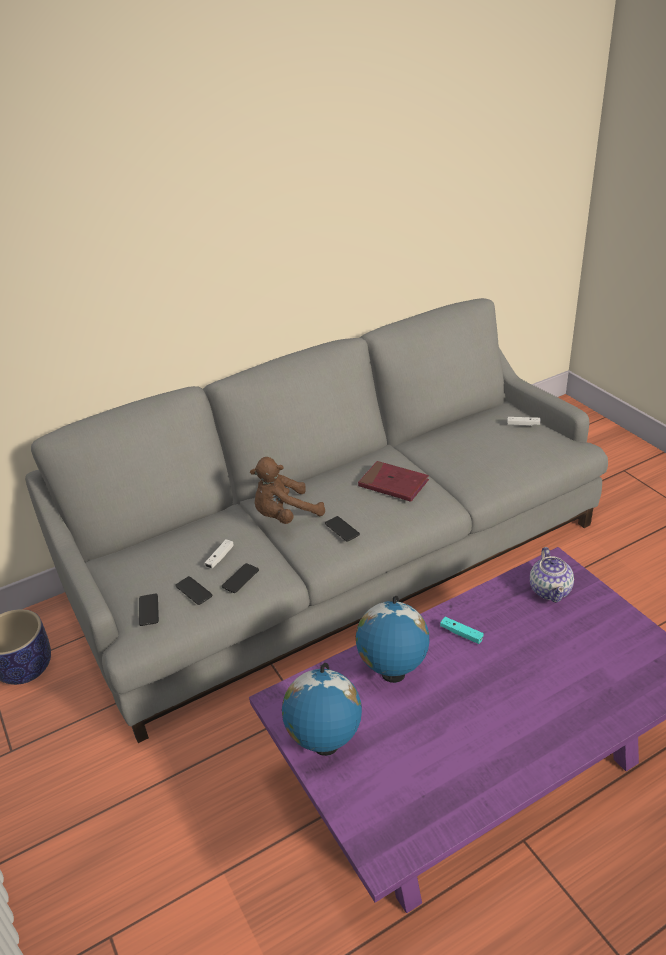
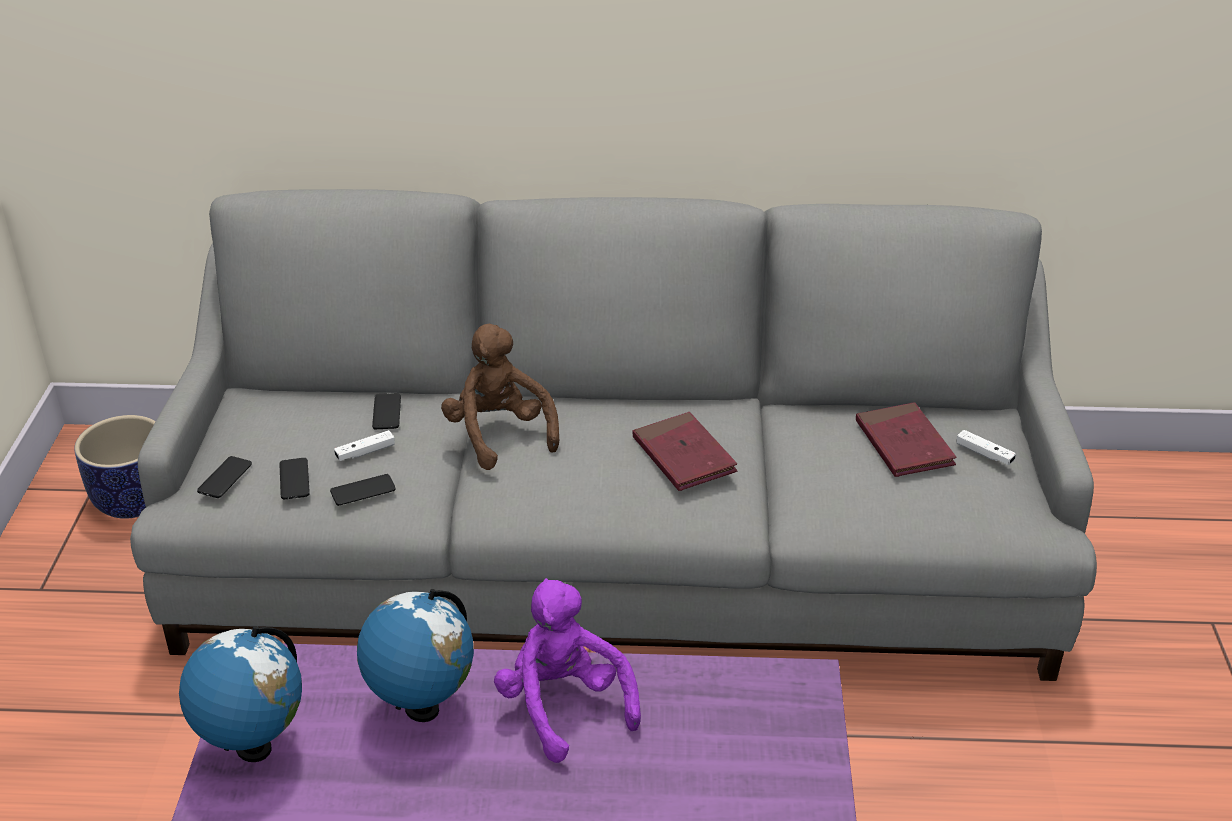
camera: 30 degrees right, 0 degrees up
brown plush toy [250,457,325,524] -> brown plush toy turned 60 degrees clockwise [441,324,559,470]
phone [325,516,360,542] -> phone moved to [372,393,401,429]
turquoise game controller [440,617,484,644] -> purple plush toy [494,578,641,763]
teapot [530,547,574,603] -> none
none -> red book [856,402,957,477]

